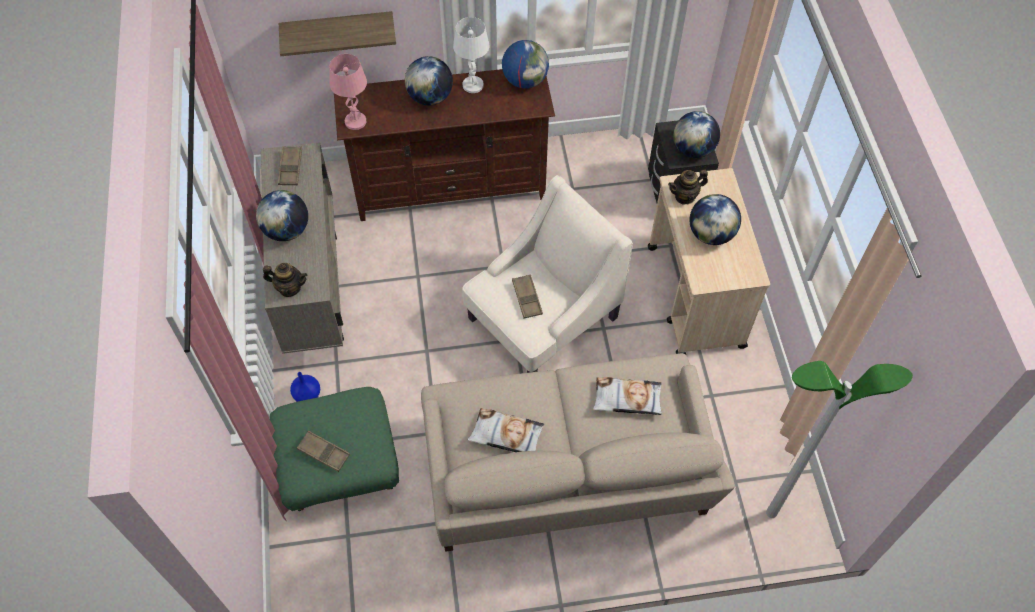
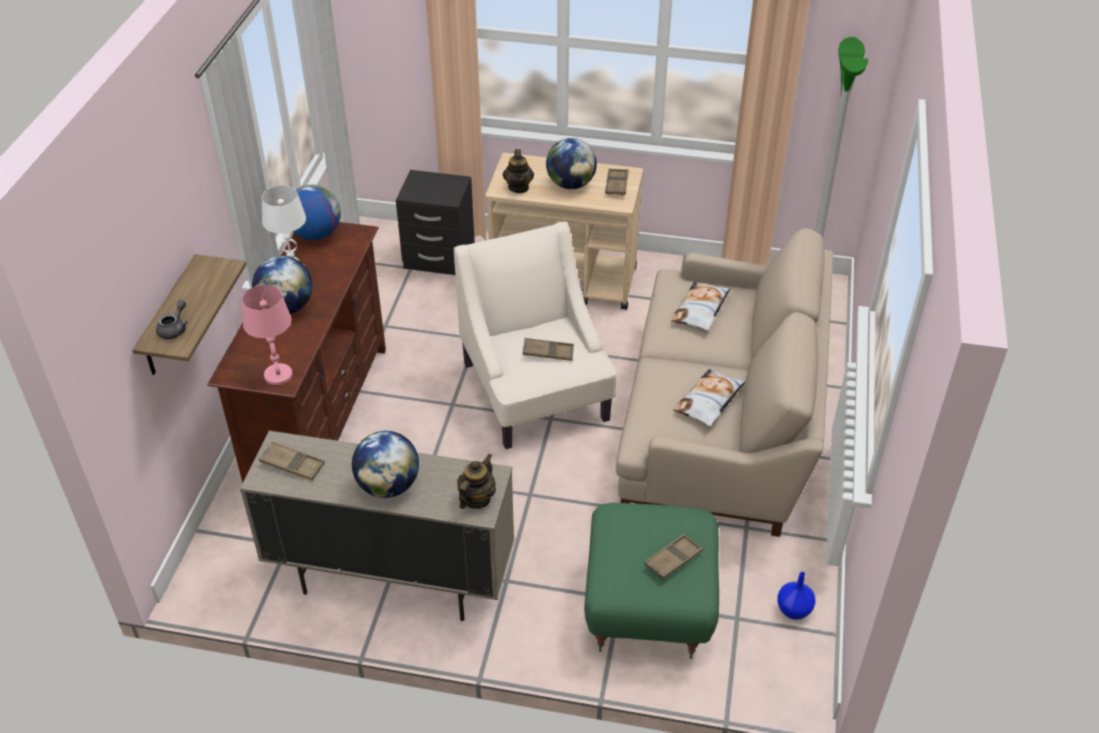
camera: 70 degrees left, 15 degrees down
blue vase [290,372,320,402] -> blue vase moved to [777,572,815,620]
globe [673,111,720,158] -> none
none -> grey teapot [156,300,188,339]
none -> brown tray [605,168,629,196]

